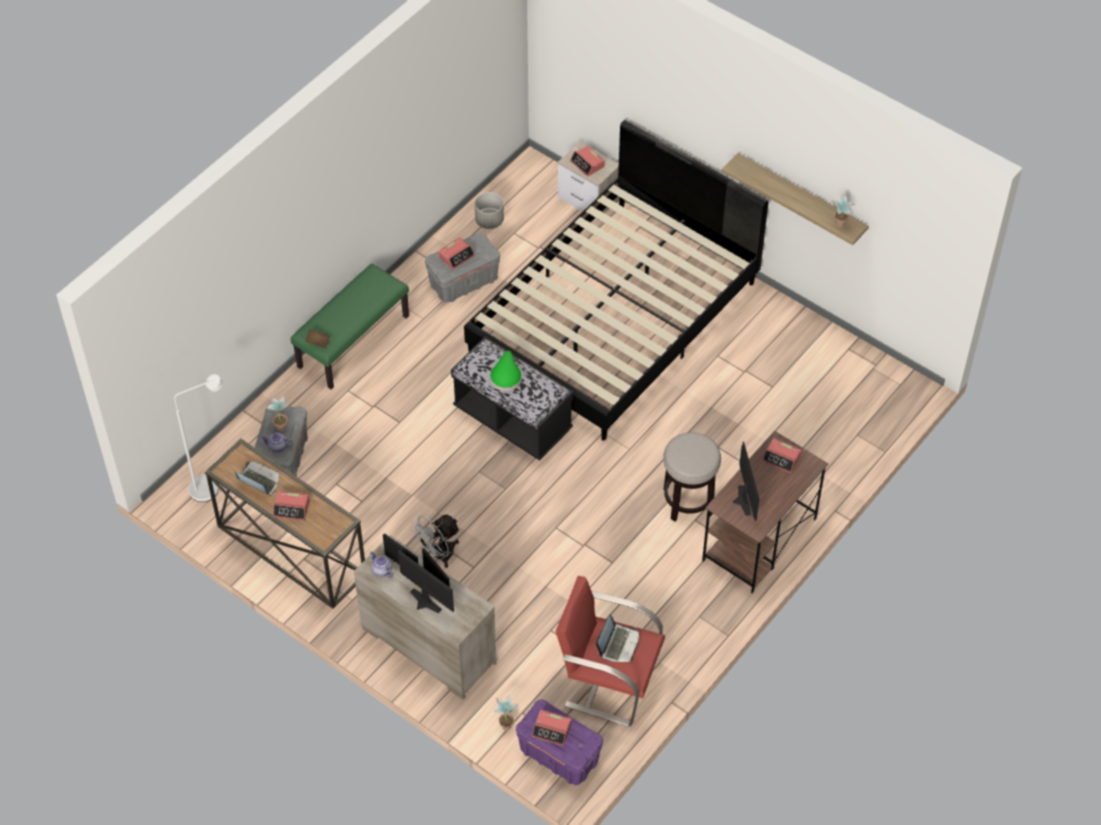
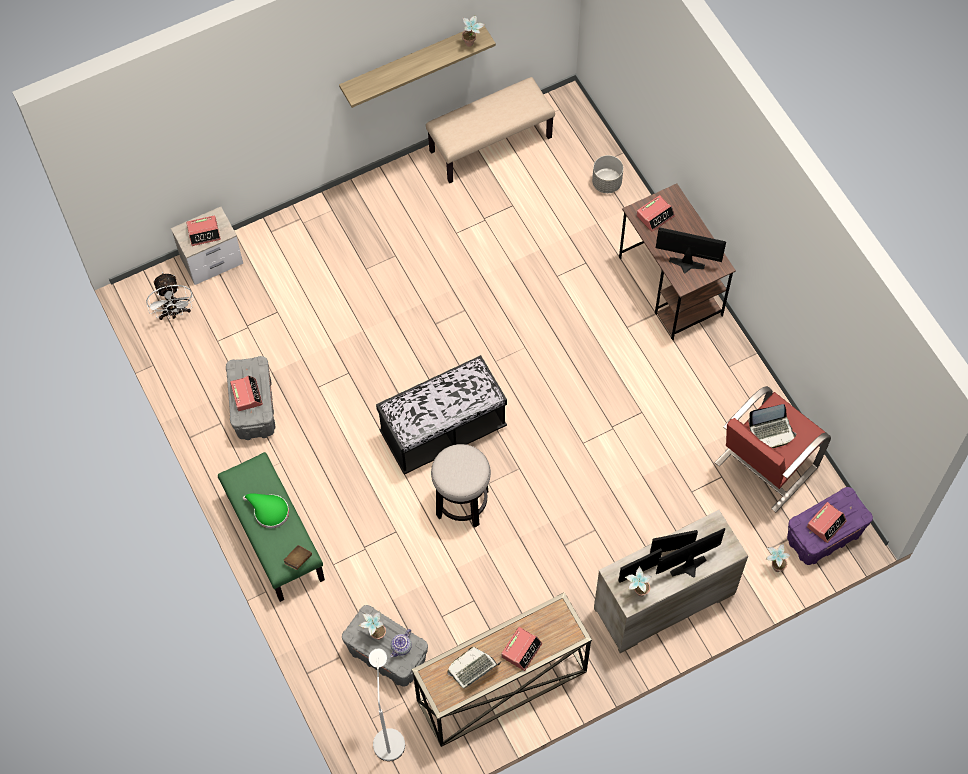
camera: 65 degrees left, 10 degrees up
teapot [370,551,393,578] -> potted plant [625,566,652,597]
white fan [410,514,460,568] -> white fan moved to [146,272,194,320]
black bed [464,120,769,440] -> none
grey planter [475,192,504,229] -> grey planter moved to [592,155,623,193]
green hat [490,351,522,391] -> green hat moved to [243,493,289,528]
laptop [596,614,639,662] -> laptop turned 120 degrees clockwise [748,404,796,448]
stool [663,432,721,522] -> stool moved to [431,444,491,528]
none -> beige bench [426,77,555,183]

